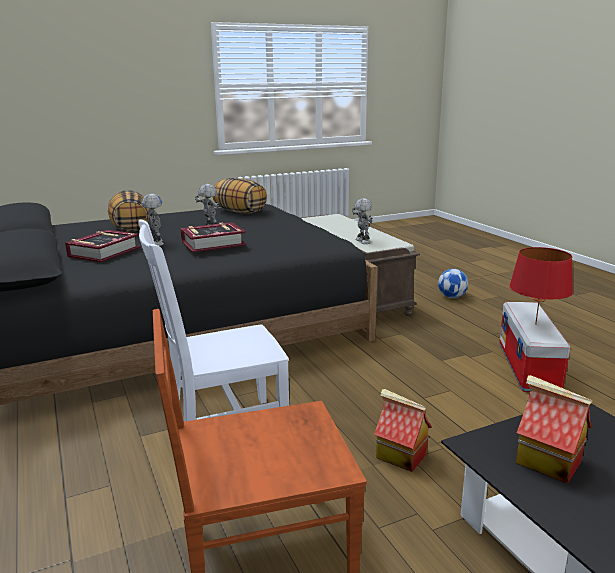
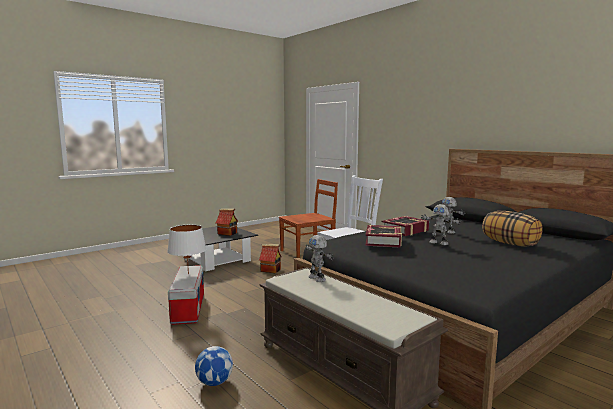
camera: 165 degrees right, 10 degrees down
book [65,230,141,262] -> book moved to [365,225,402,248]
pillow [213,178,267,213] -> none
red table lamp [509,247,573,325] -> white table lamp [167,225,206,274]

